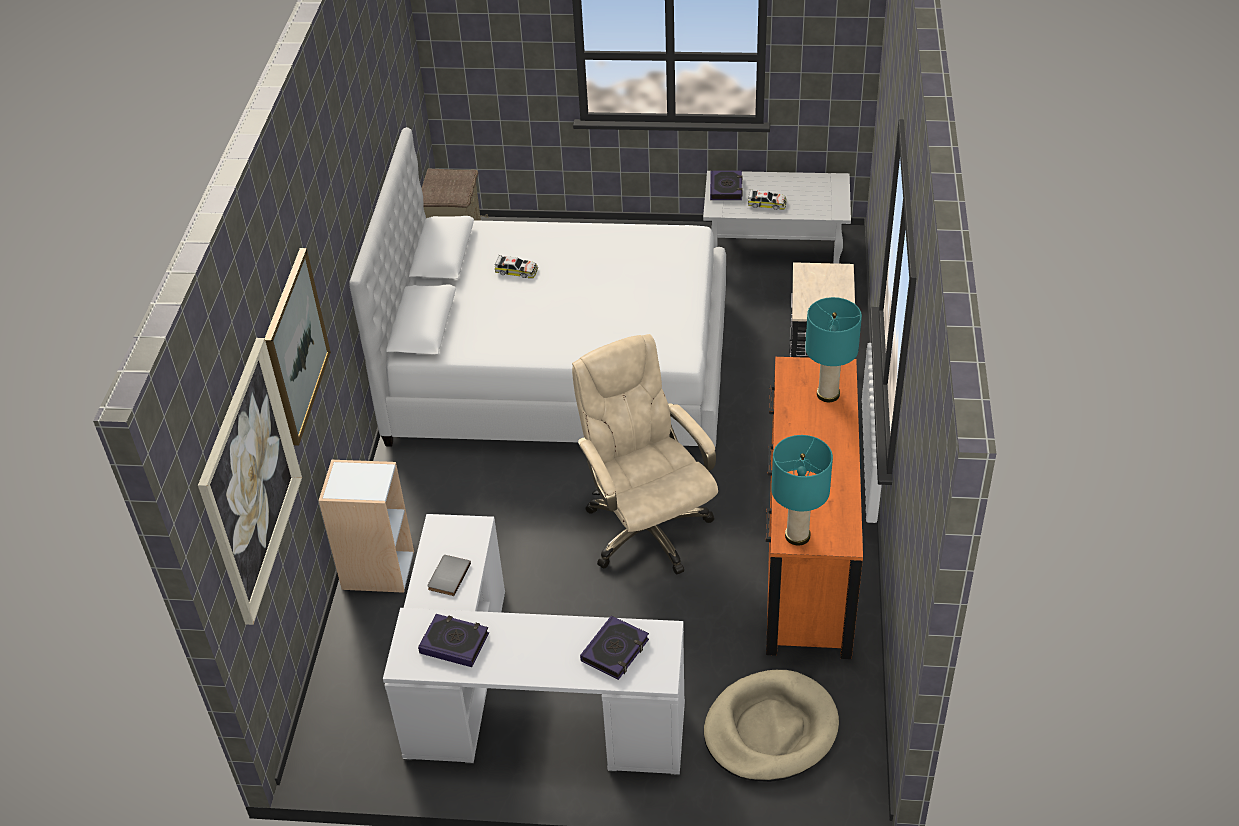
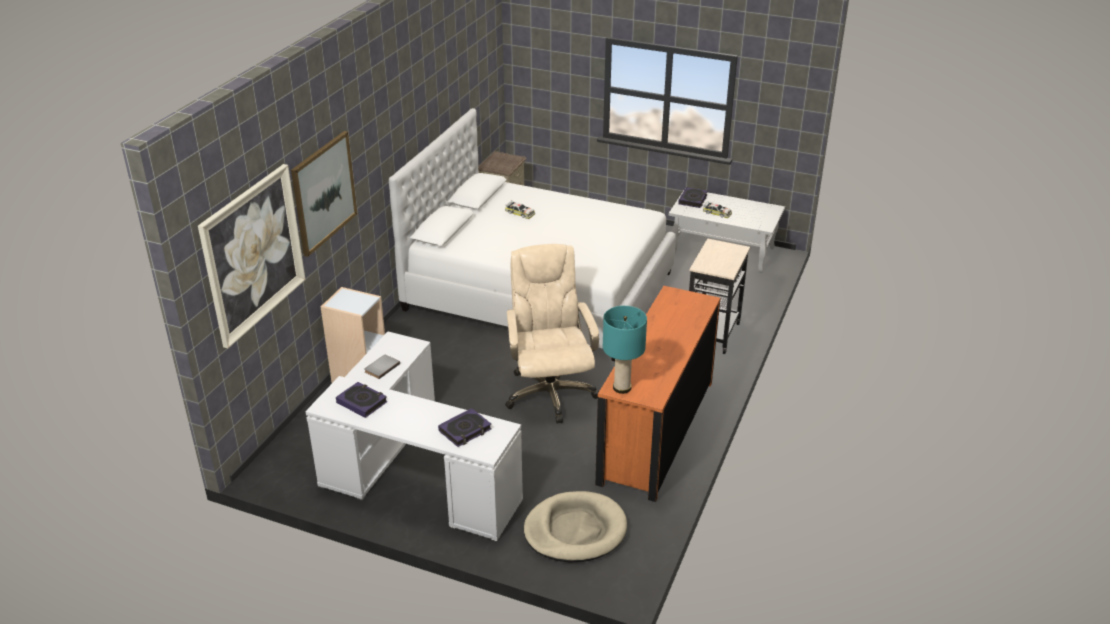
camera: 15 degrees right, 10 degrees down
turquoise table lamp [805,297,862,402] -> none

